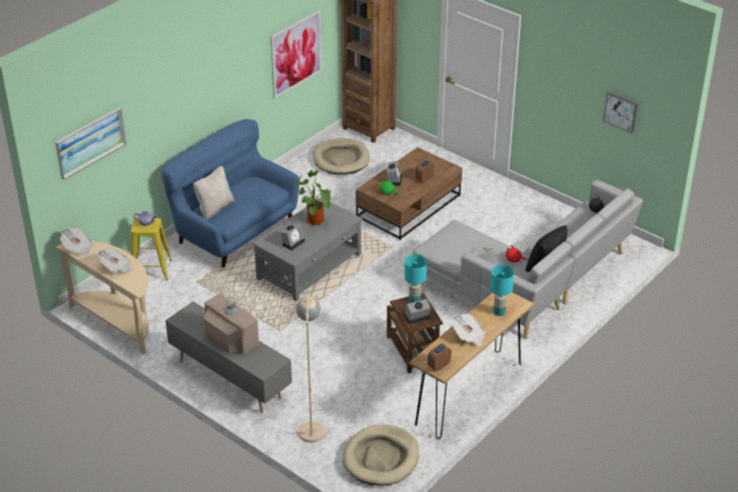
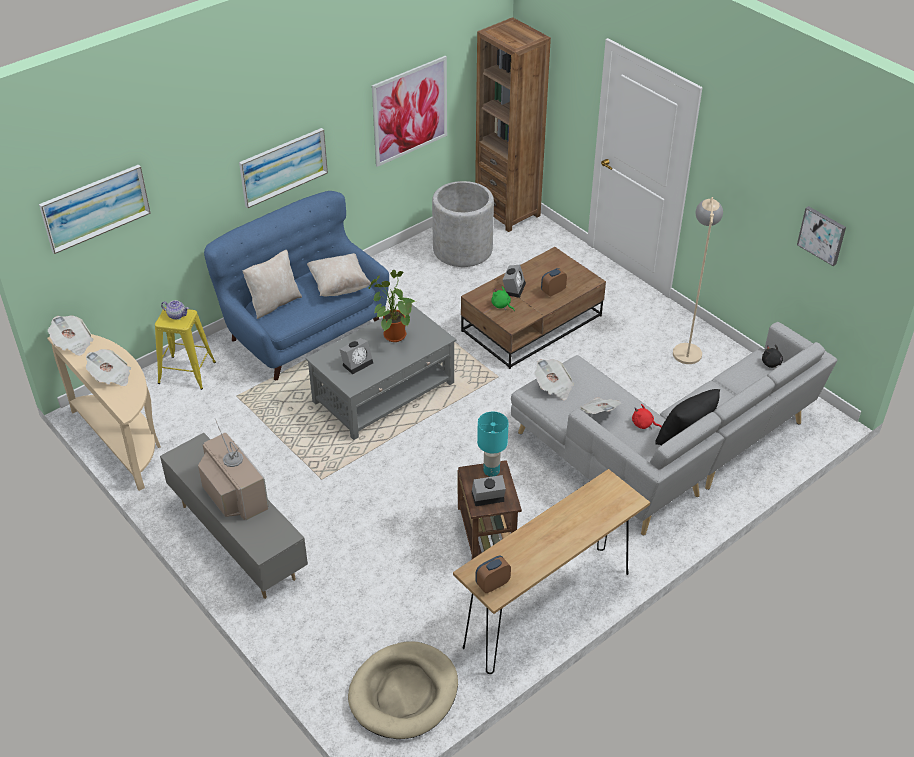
camera: 10 degrees right, 5 degrees up
beige floor lamp [296,296,325,442] -> beige floor lamp moved to [673,197,723,364]
beige dog bed [313,138,370,174] -> grey planter [432,181,494,267]
newspaper [453,313,485,346] -> newspaper moved to [534,359,574,400]
turquoise table lamp [490,265,514,316] -> none
none -> picture [239,128,328,208]
none -> beige pillow [307,253,371,297]

